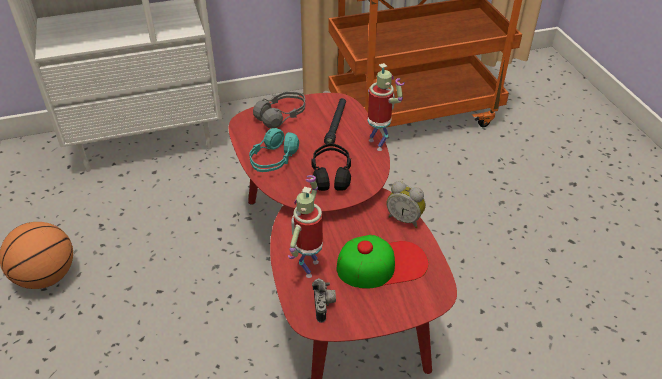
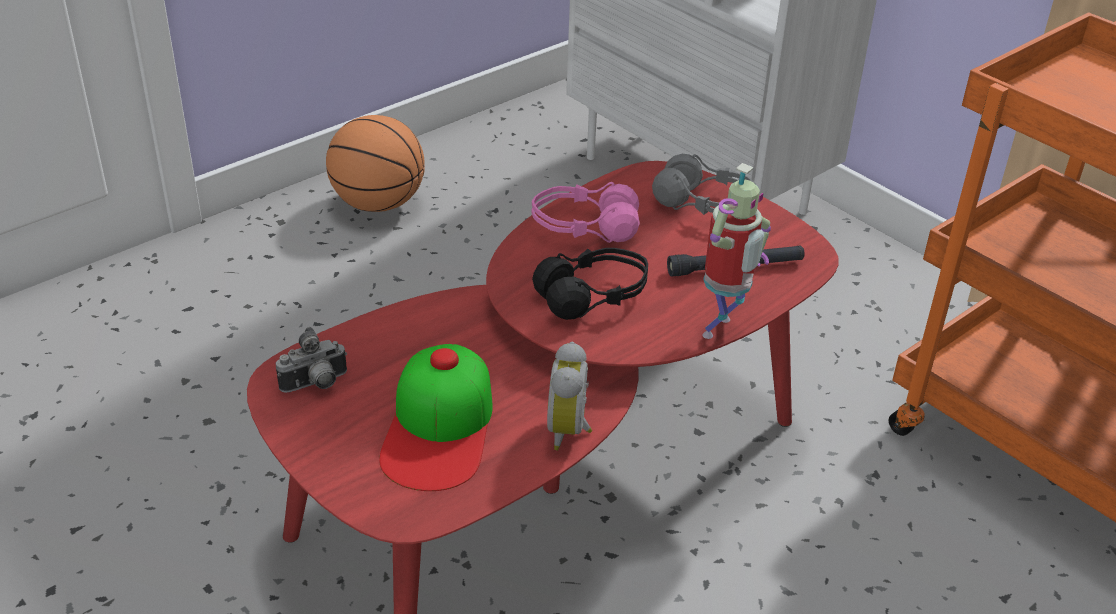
camera: 65 degrees right, 5 degrees down
turquoise headphones [249,128,299,172] -> pink headphones [531,182,640,243]
toy robot [288,175,323,278] -> none
cap [336,235,428,289] -> cap turned 45 degrees clockwise [379,344,493,491]

